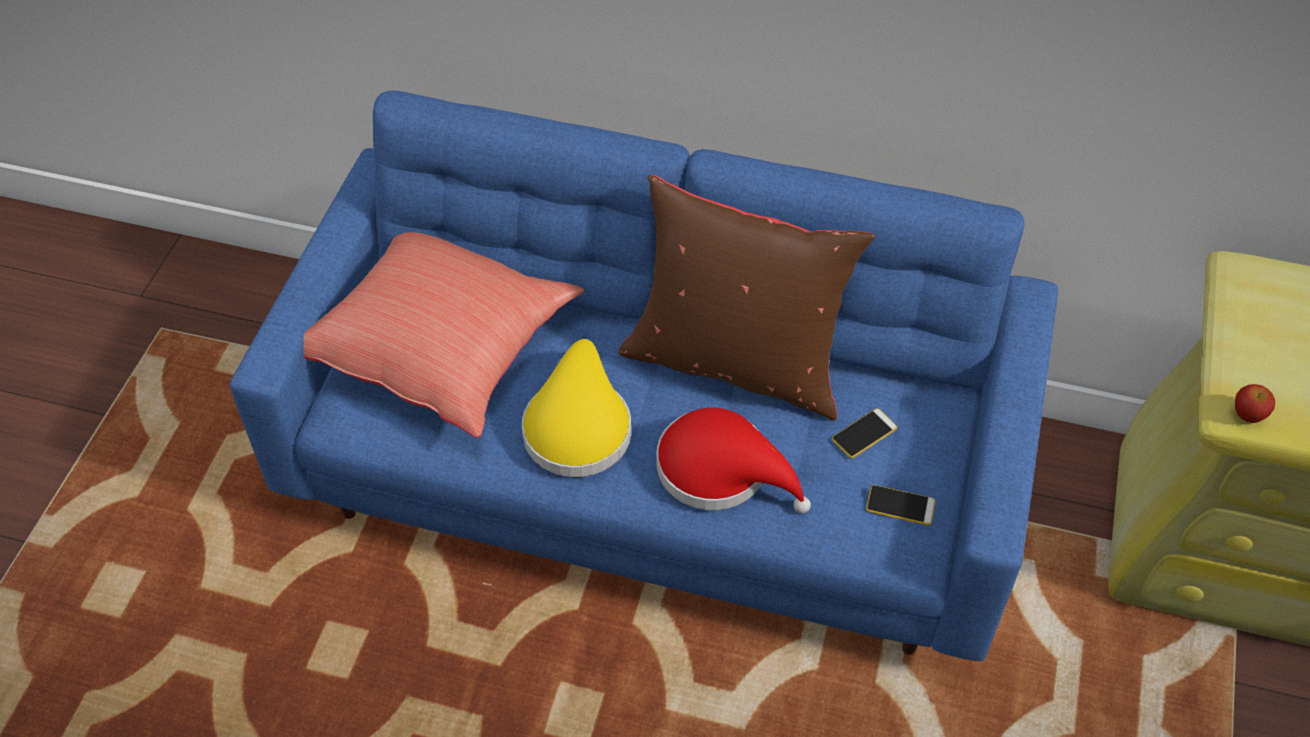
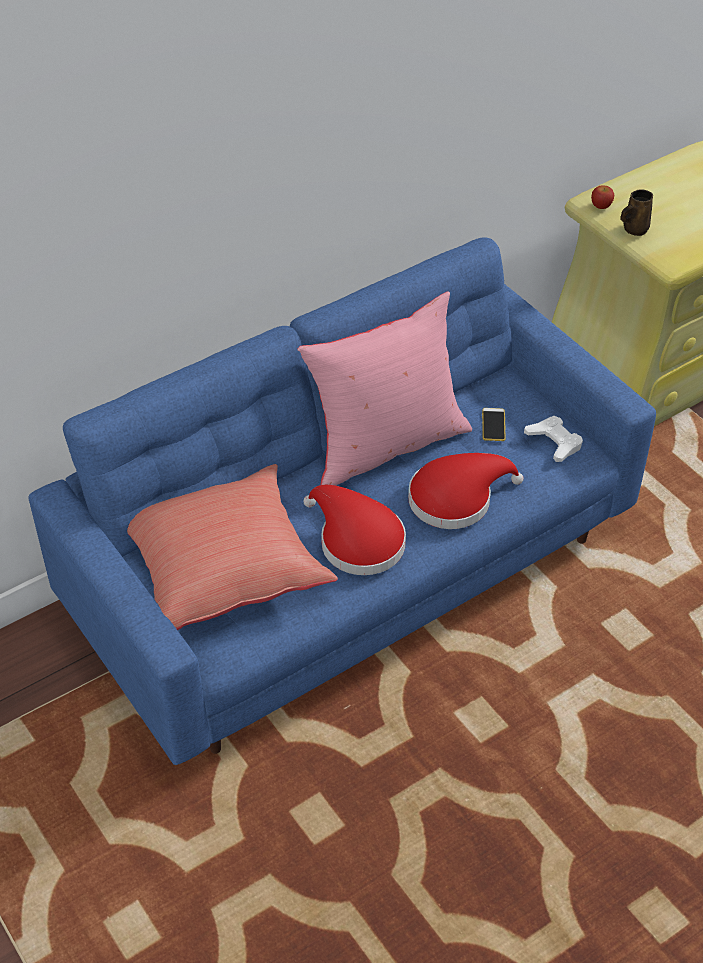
camera: 50 degrees left, 5 degrees down
yellow hat [522,339,631,477] -> red hat [303,485,406,575]
brown pillow [618,175,875,421] -> pink pillow [298,291,472,486]
phone [866,485,936,525] -> white game controller [524,416,583,462]
apple [1235,384,1275,423] -> apple moved to [591,185,614,209]
none -> brown mug [620,189,653,236]

